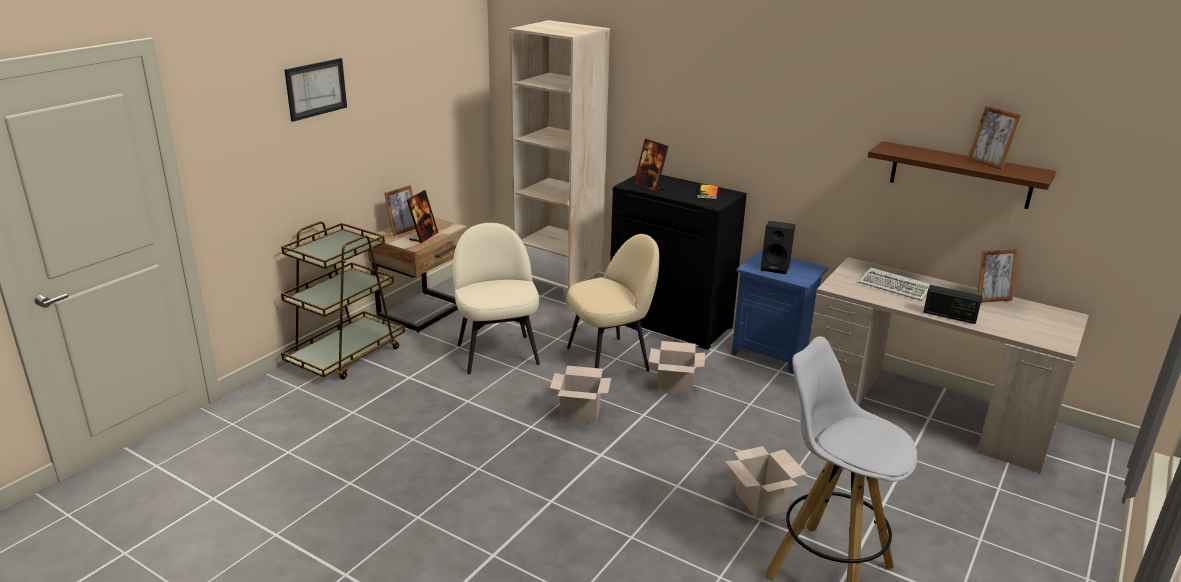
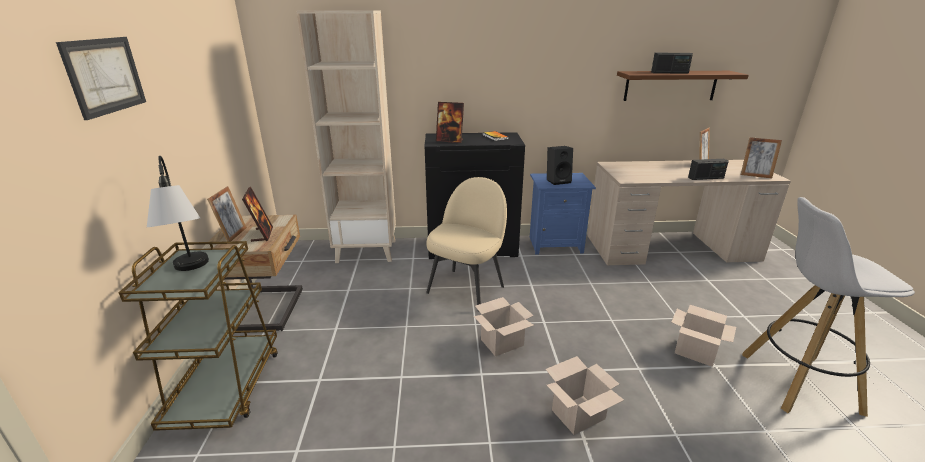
camera: 35 degrees left, 0 degrees up
beige chair [453,223,540,374] -> none
cardboard box [649,341,705,396] -> cardboard box moved to [546,356,624,435]
keyboard [859,267,932,301] -> none
picture frame [967,106,1022,170] -> picture frame moved to [741,137,782,178]
none -> table lamp [147,156,209,271]
none -> radio [651,53,693,74]

